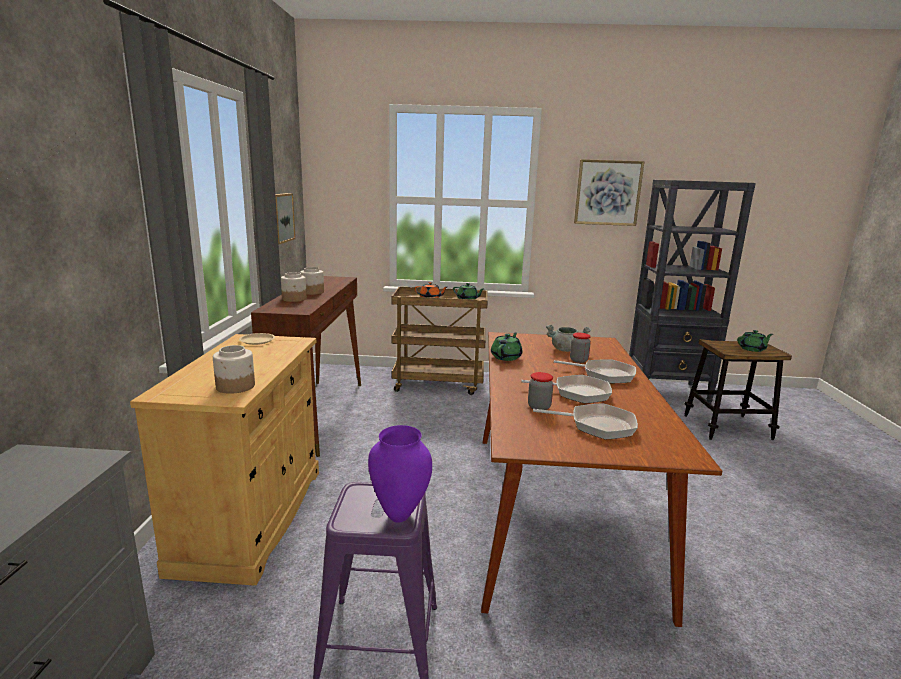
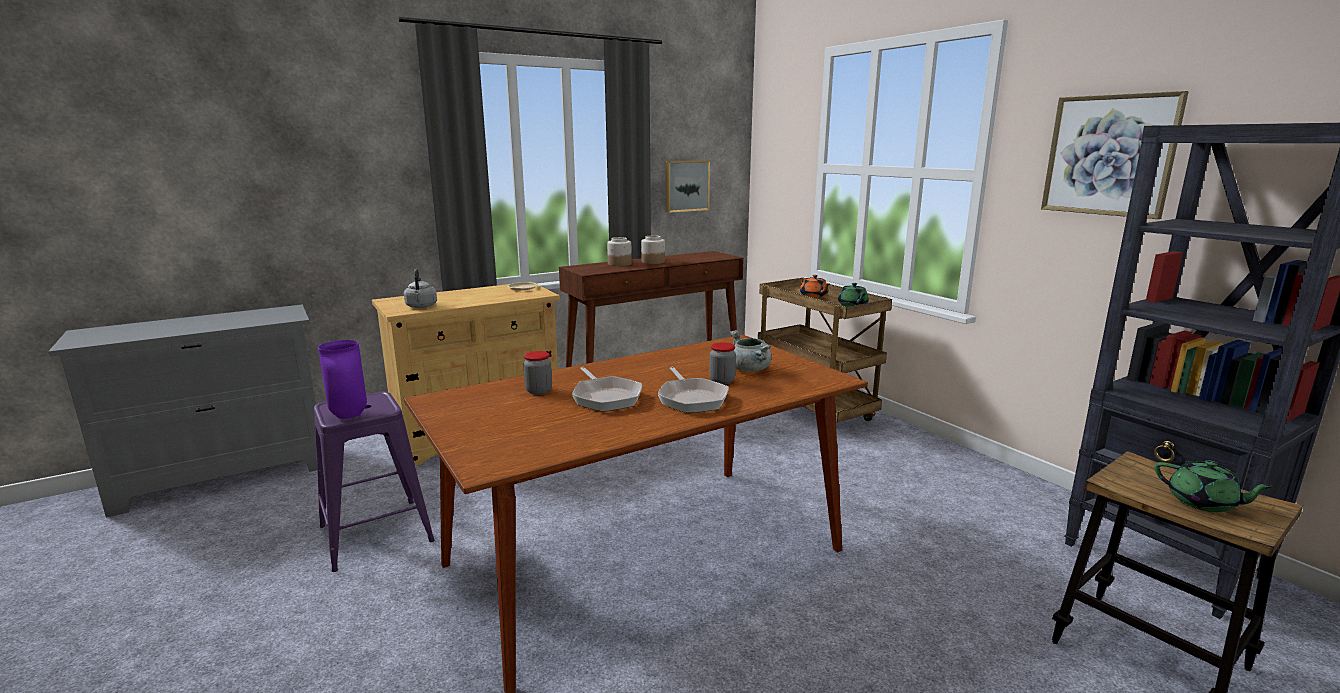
camera: 55 degrees right, 0 degrees up
jar [213,345,255,394] -> grey kettle [404,268,437,308]
green teapot [491,332,523,361] -> none
frying pan [533,403,638,440] -> none

